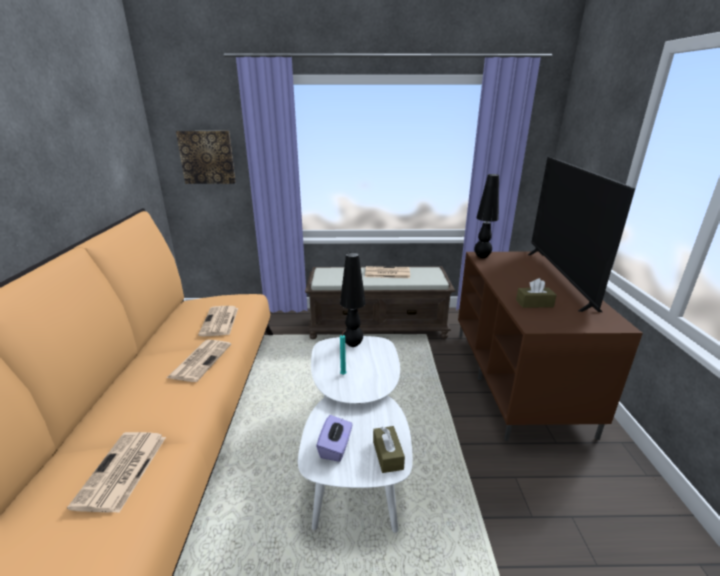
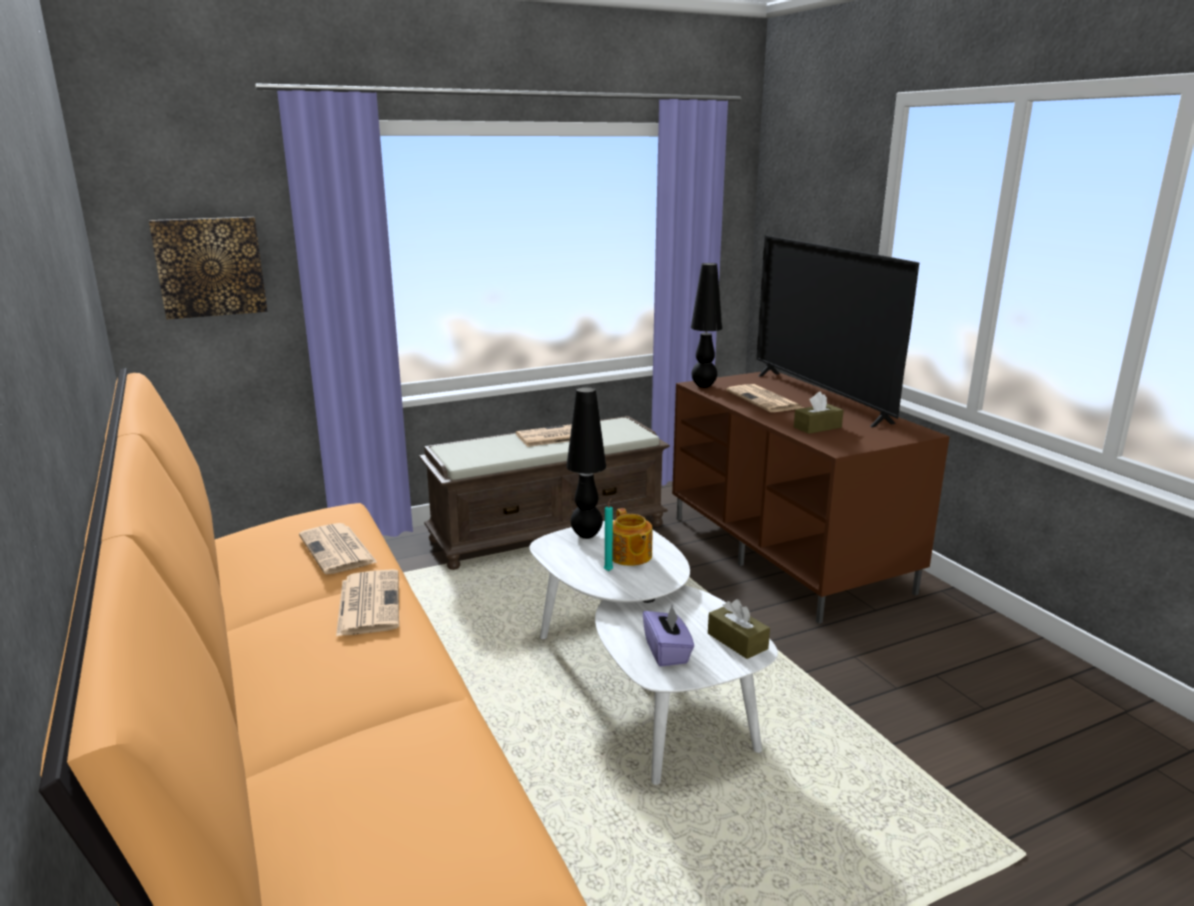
camera: 25 degrees left, 5 degrees down
newspaper [67,432,166,513] -> newspaper moved to [726,384,803,412]
none -> teapot [612,508,652,566]

